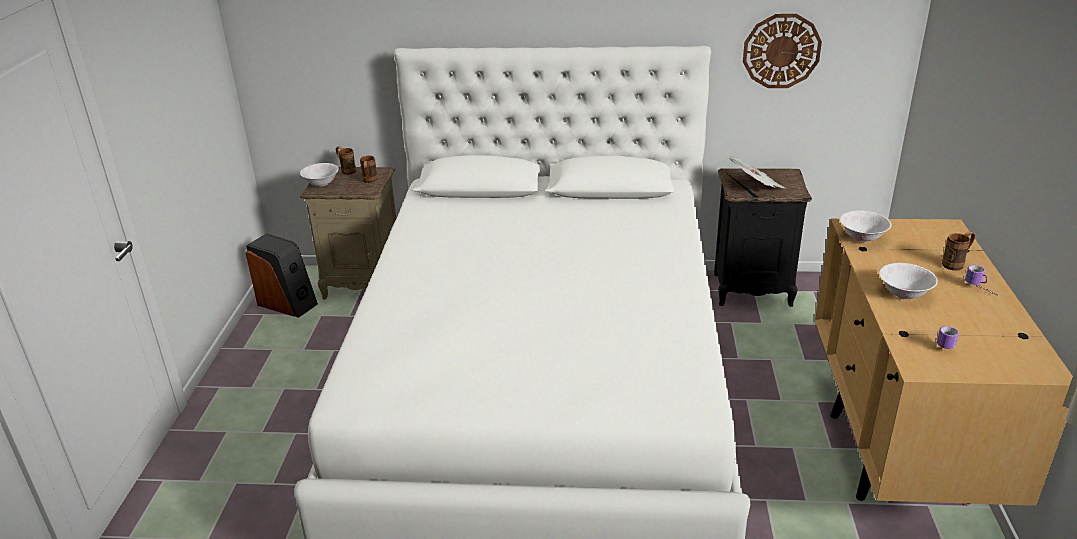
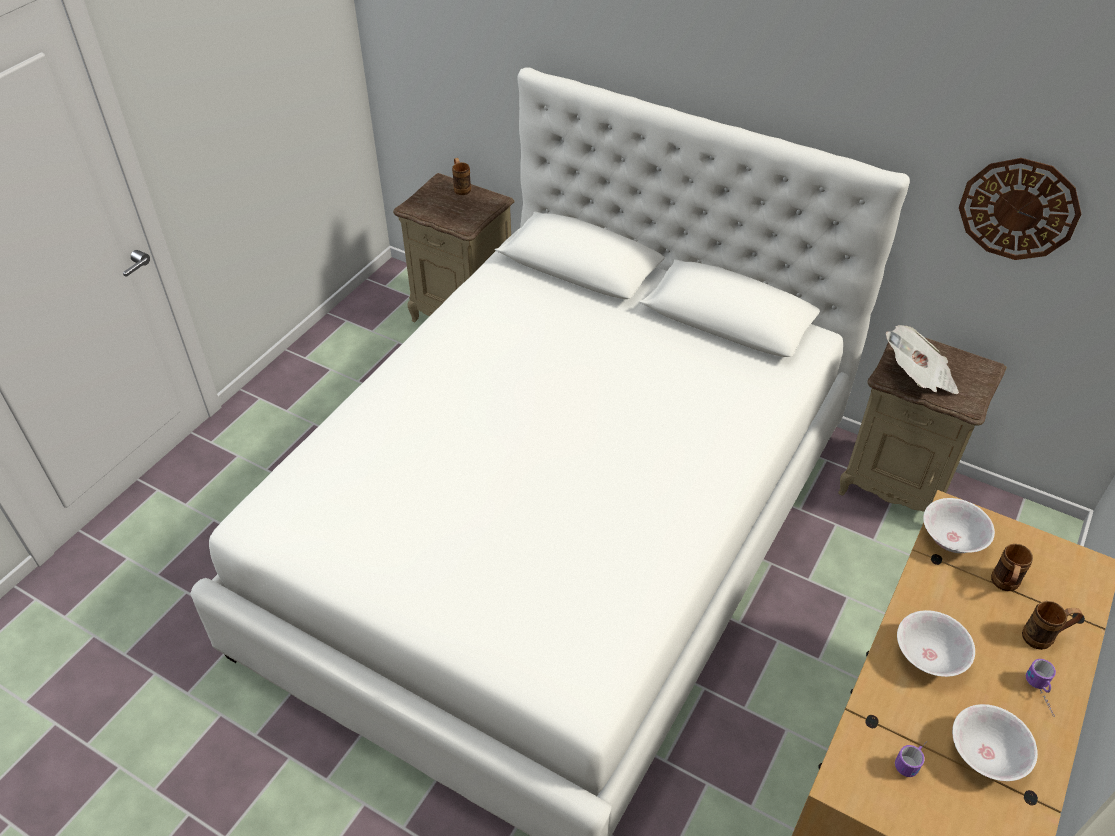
camera: 25 degrees right, 15 degrees up
speaker [246,233,318,318] -> none
white bowl [300,163,339,187] -> white bowl moved to [952,704,1038,781]
brown mug [360,156,378,183] -> brown mug moved to [991,544,1033,591]
black nightstand [714,168,812,307] -> beige nightstand [838,337,1007,512]

